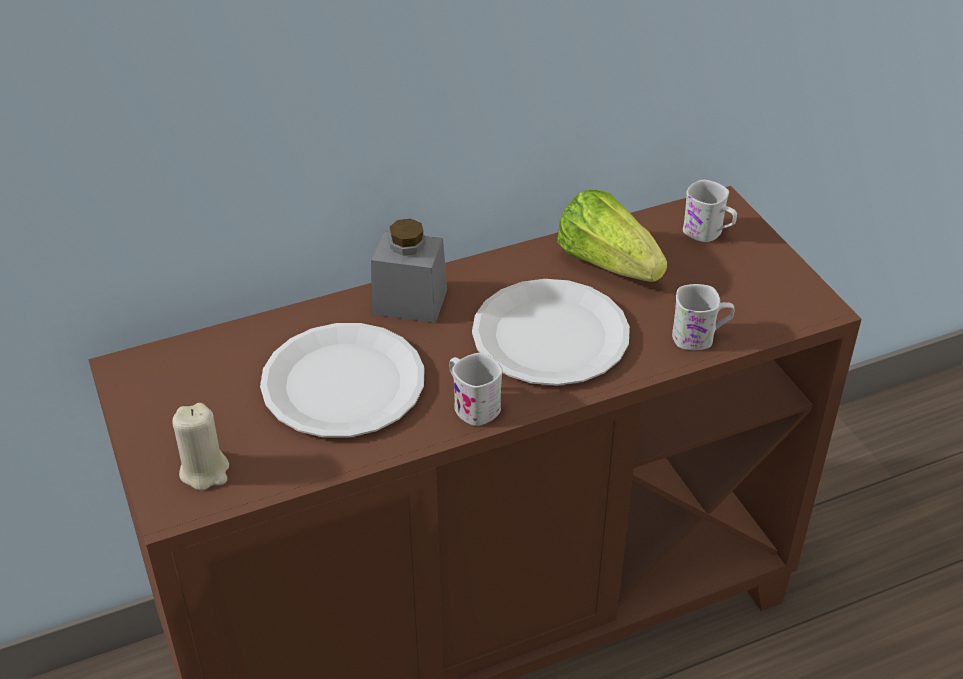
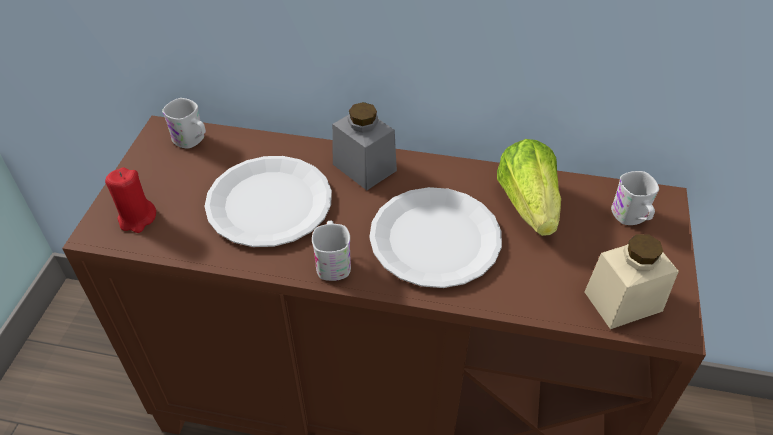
camera: 35 degrees right, 5 degrees up
beige candle [172,403,229,491] -> red candle [105,167,156,233]
white mug [672,284,735,350] -> white mug moved to [162,98,206,149]
none -> beige jar [585,234,679,329]

